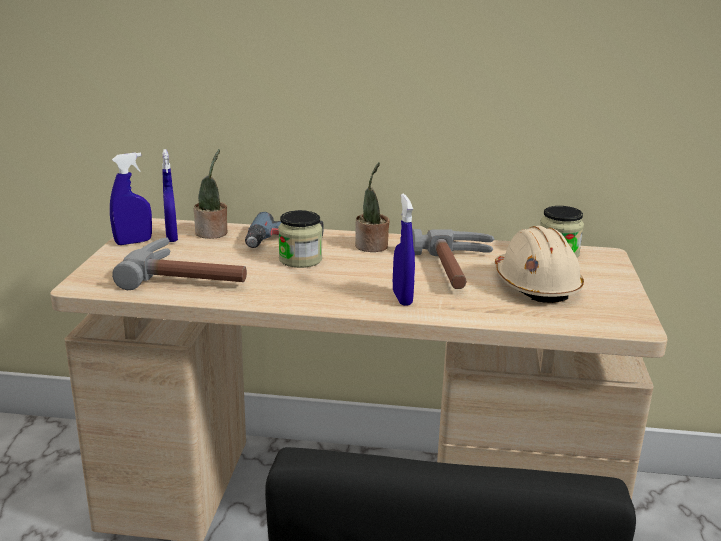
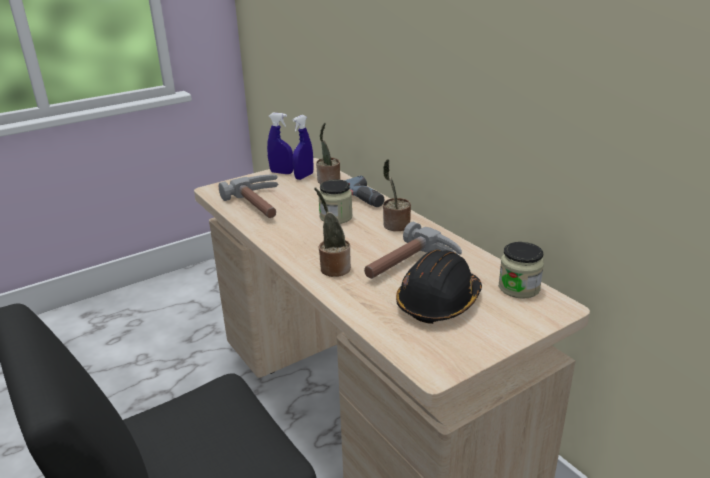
camera: 50 degrees right, 5 degrees up
blue spray bottle [393,194,415,306] -> potted plant [314,187,351,277]
beige hard hat [494,226,584,303] -> black hard hat [396,250,482,324]

